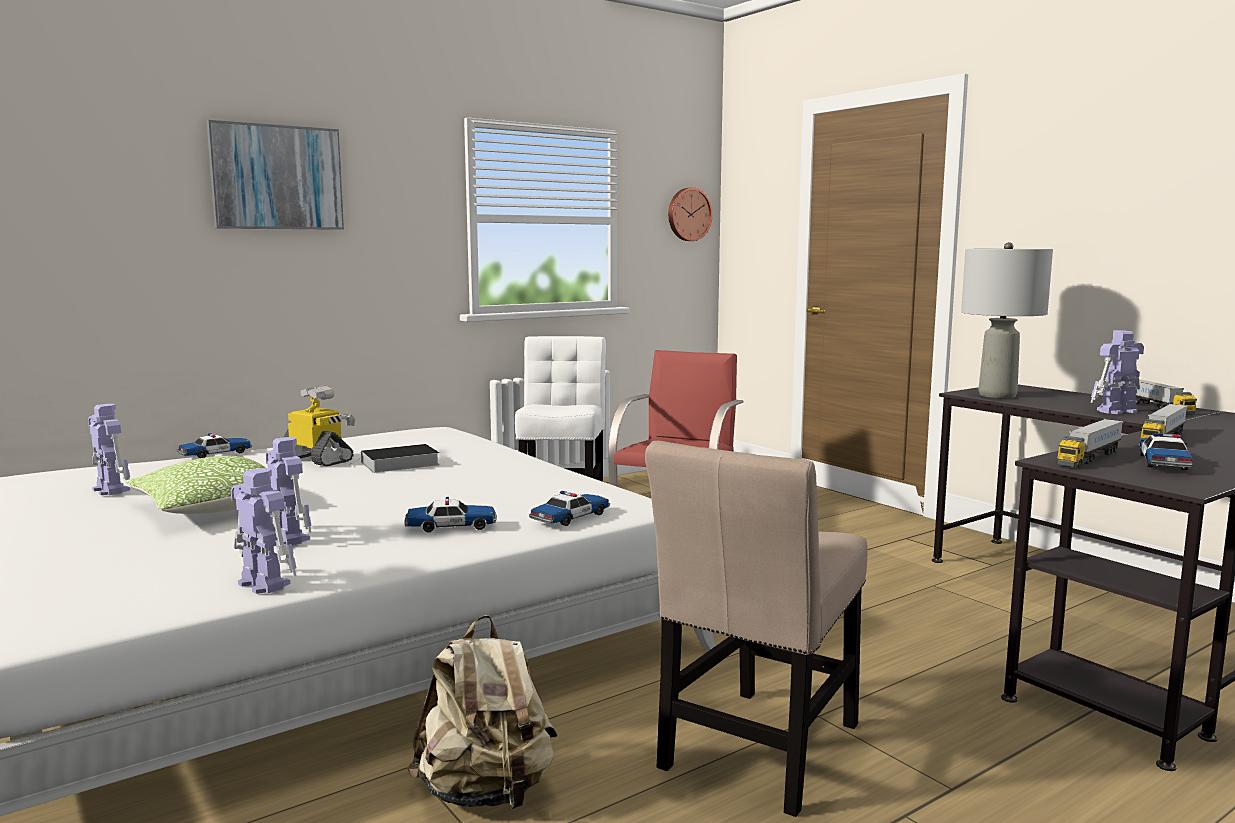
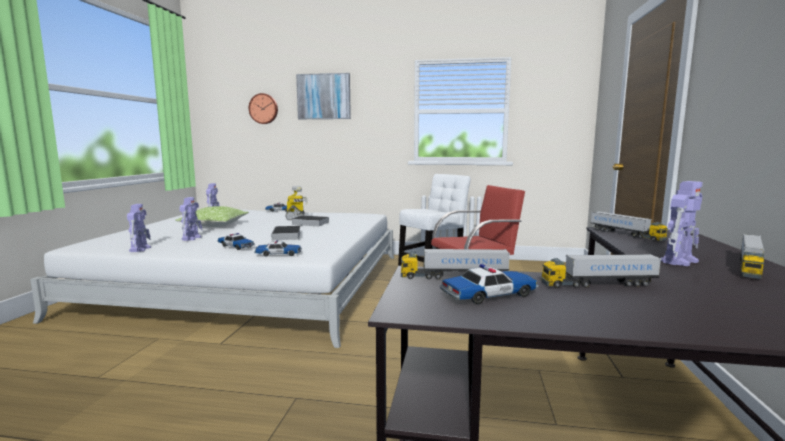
camera: 45 degrees right, 0 degrees up
beige backpack [407,615,557,809] -> none
beige chair [645,441,867,817] -> none
wall clock [668,188,713,241] -> wall clock moved to [249,93,278,124]
grey table lamp [961,242,1053,398] -> toy truck [591,211,668,241]
toy robot [1091,330,1144,414] -> toy robot turned 120 degrees clockwise [661,181,703,266]
none -> book [271,226,301,241]

